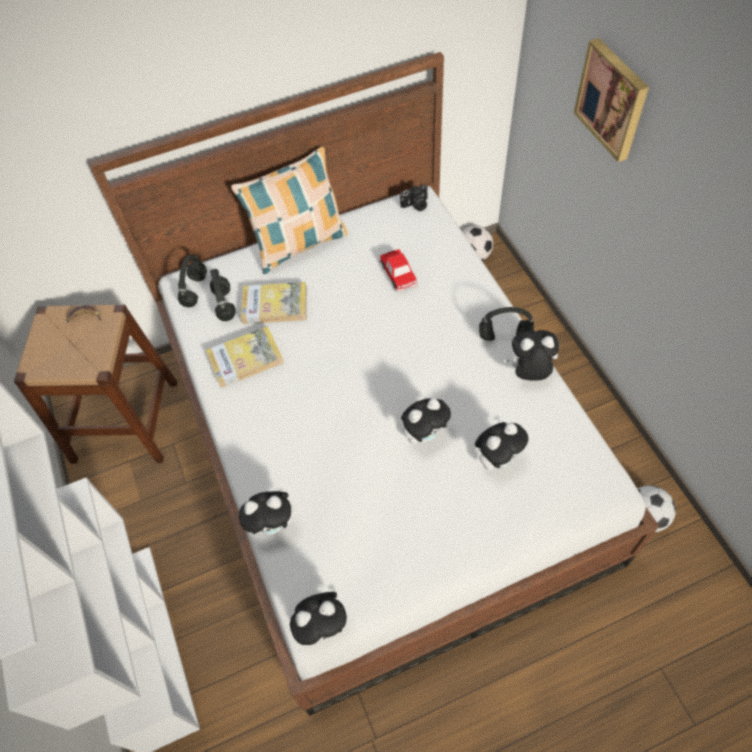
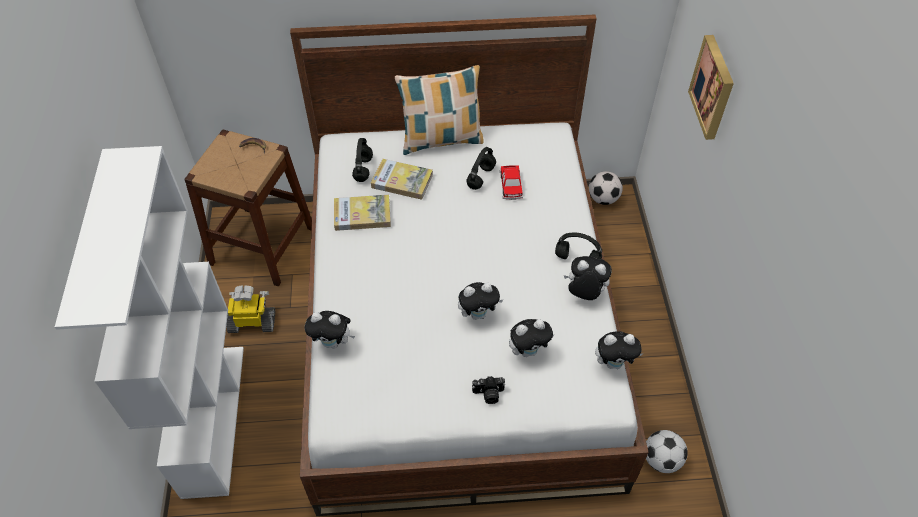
camera: 15 degrees right, 5 degrees down
black headphones [178,255,207,307] -> black headphones moved to [466,147,496,190]
plush toy [290,592,353,645] -> plush toy moved to [595,331,644,369]
camera [400,185,428,211] -> camera moved to [472,376,505,404]
none -> toy robot [226,285,275,333]

